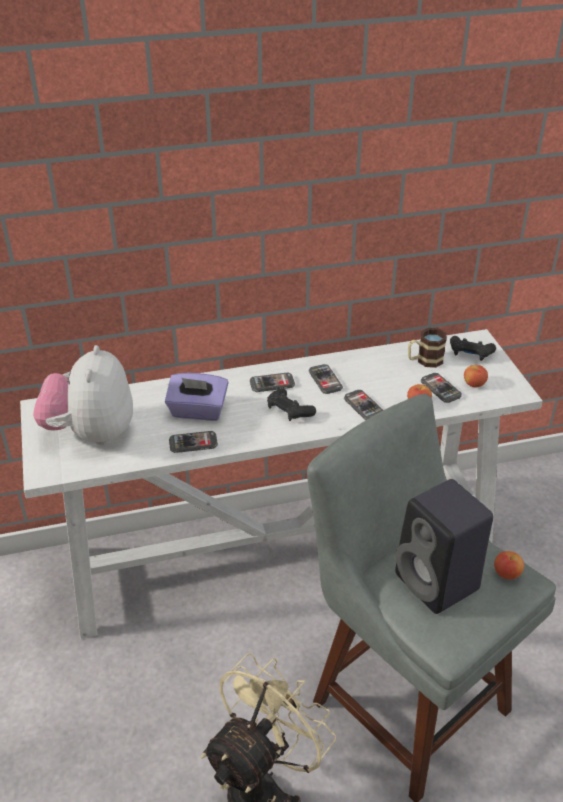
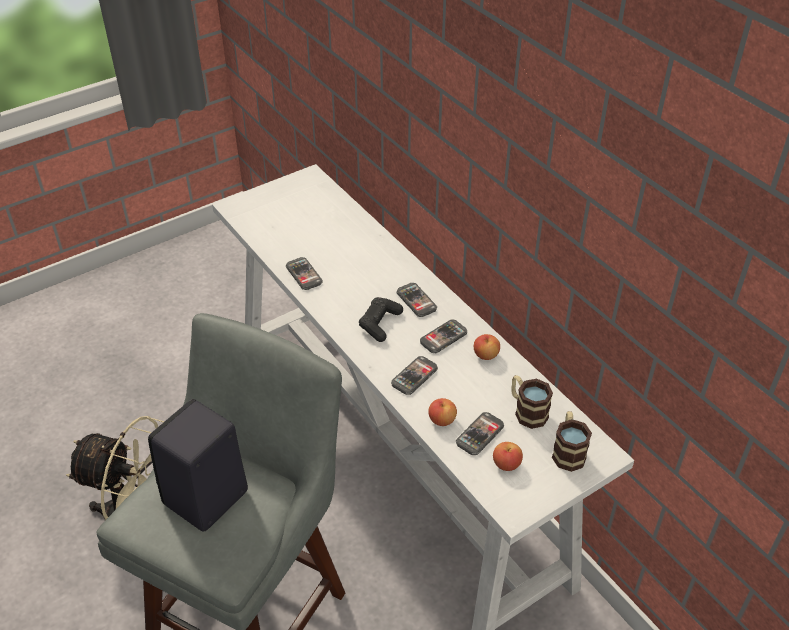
camera: 70 degrees right, 5 degrees up
plush toy [33,345,133,445] -> none
purple tissue box [165,373,228,421] -> none
black game controller [450,336,496,361] -> mug [552,411,592,472]
apple [494,551,524,580] -> apple moved to [474,334,500,360]

